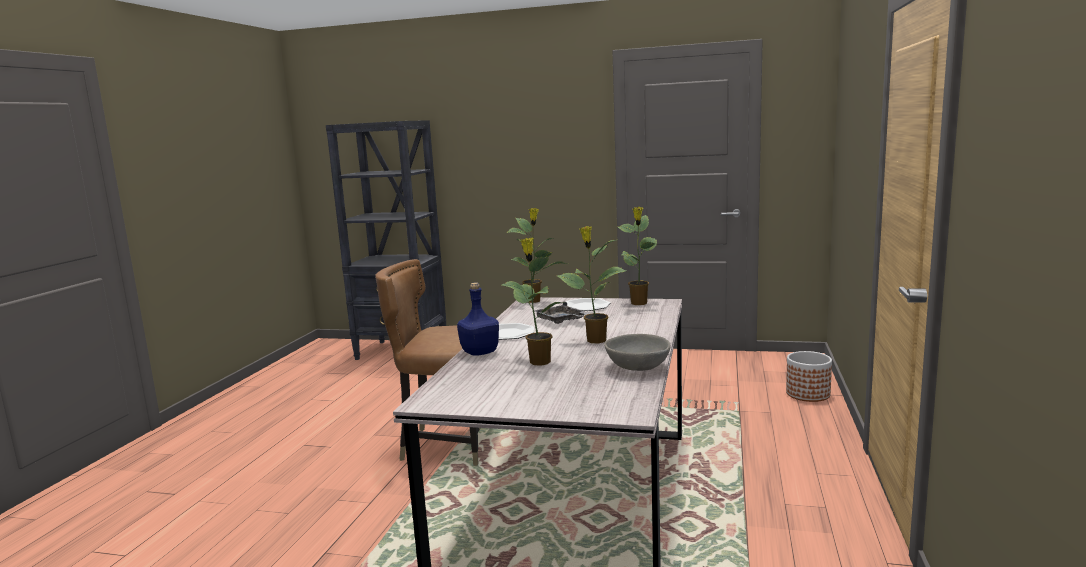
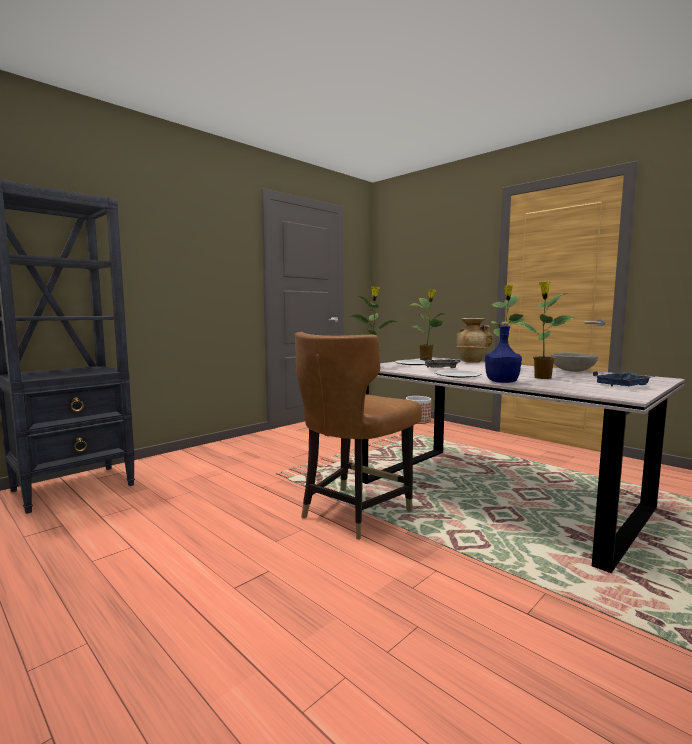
camera: 60 degrees left, 5 degrees down
none -> beige vase [456,318,493,363]
none -> blue tray [593,371,653,386]

